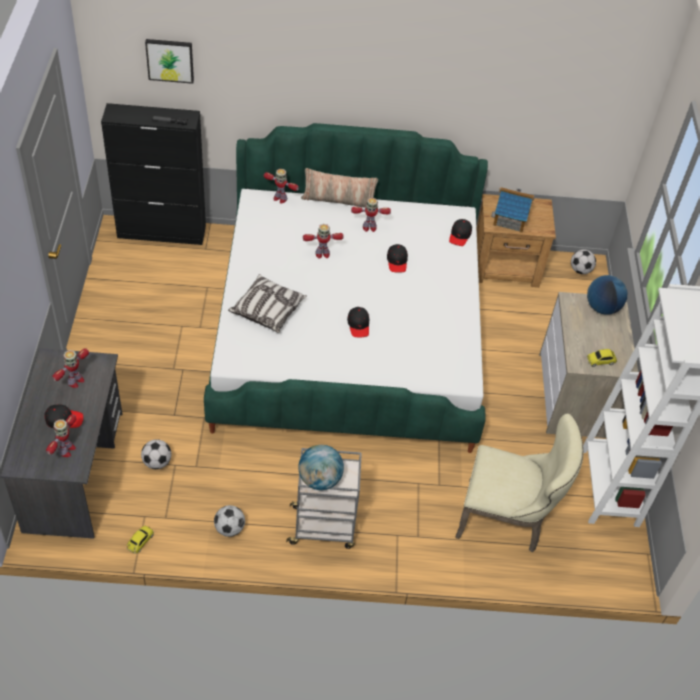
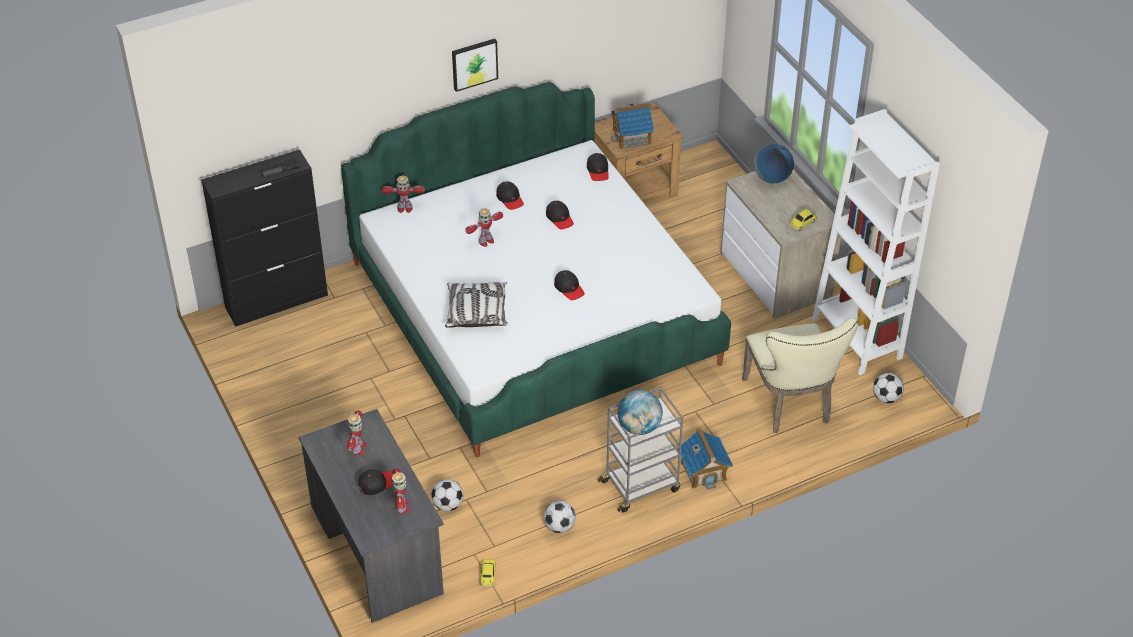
camera: 25 degrees left, 5 degrees down
picture [145,39,194,84] -> picture moved to [452,39,498,92]
pillow [301,168,378,208] -> none
toy robot [351,198,391,232] -> black cap [496,181,524,210]
beige chair [455,414,584,553] -> beige chair turned 90 degrees clockwise [742,317,858,433]
football [571,249,596,274] -> football moved to [873,373,904,403]
none -> toy house [678,428,733,490]

